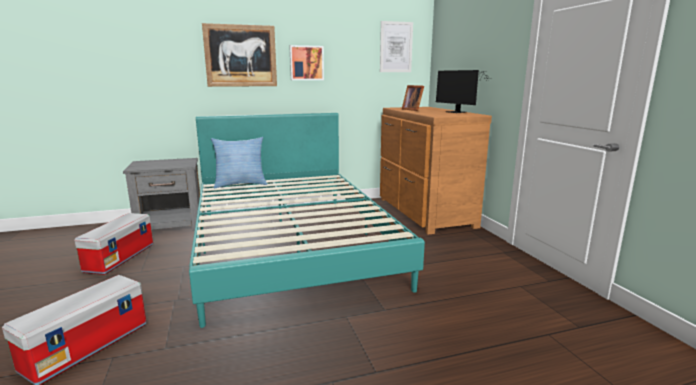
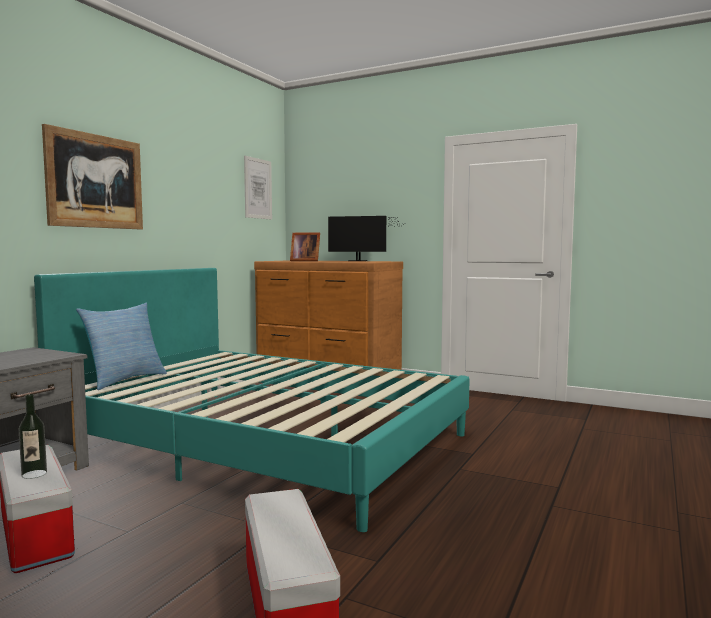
camera: 45 degrees left, 10 degrees down
picture [289,45,324,80] -> none
none -> bottle [18,394,47,479]

